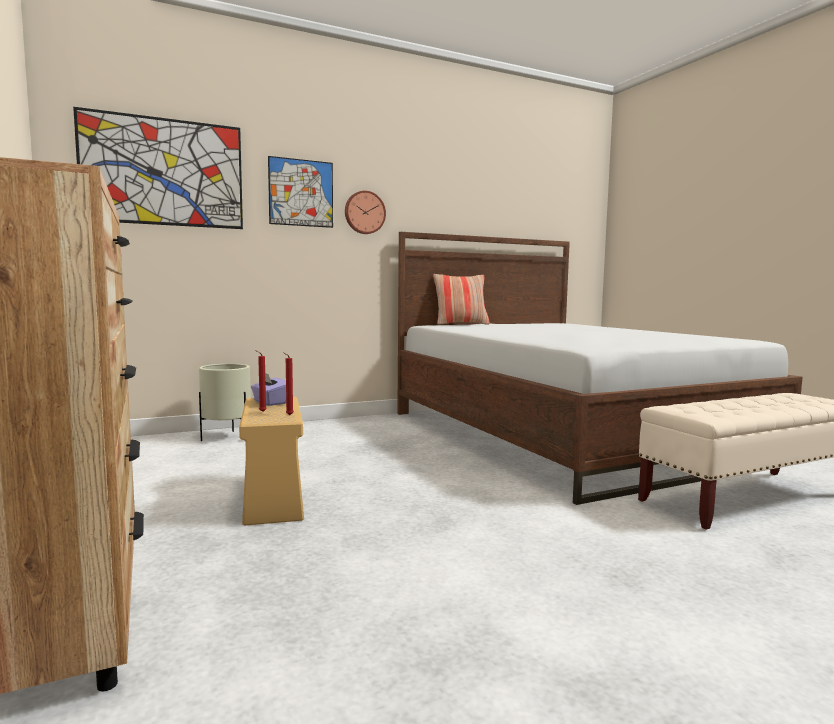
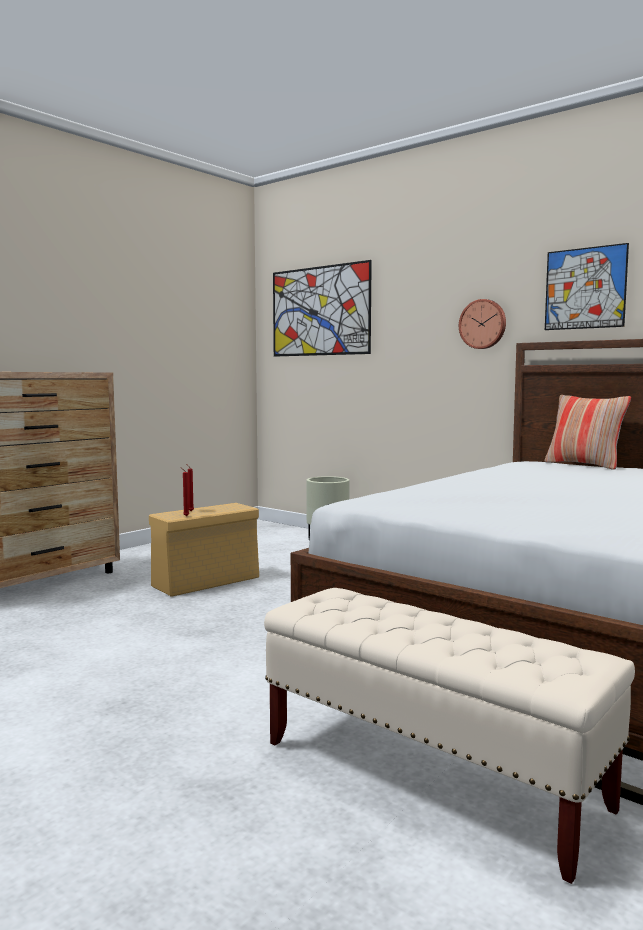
camera: 65 degrees right, 0 degrees up
purple tissue box [251,373,286,406] -> none
picture [268,156,333,228] -> picture moved to [545,243,629,330]

